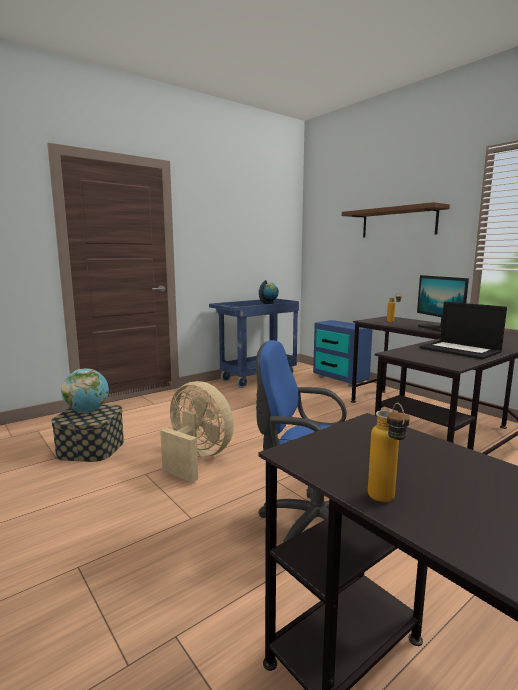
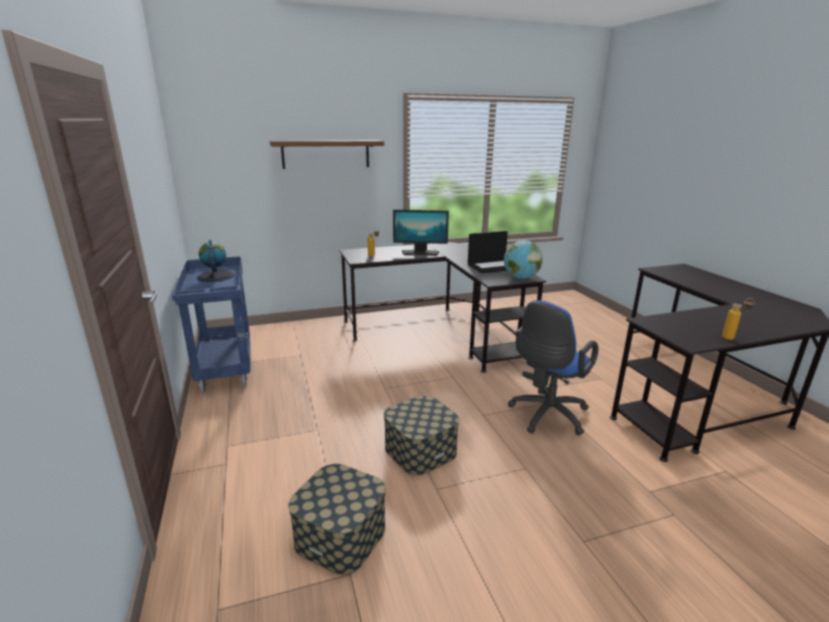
camera: 70 degrees left, 10 degrees up
globe [61,368,109,413] -> globe moved to [504,240,543,279]
beige fan [160,381,234,483] -> storage box [384,396,459,475]
blue nightstand [313,320,373,386] -> none

